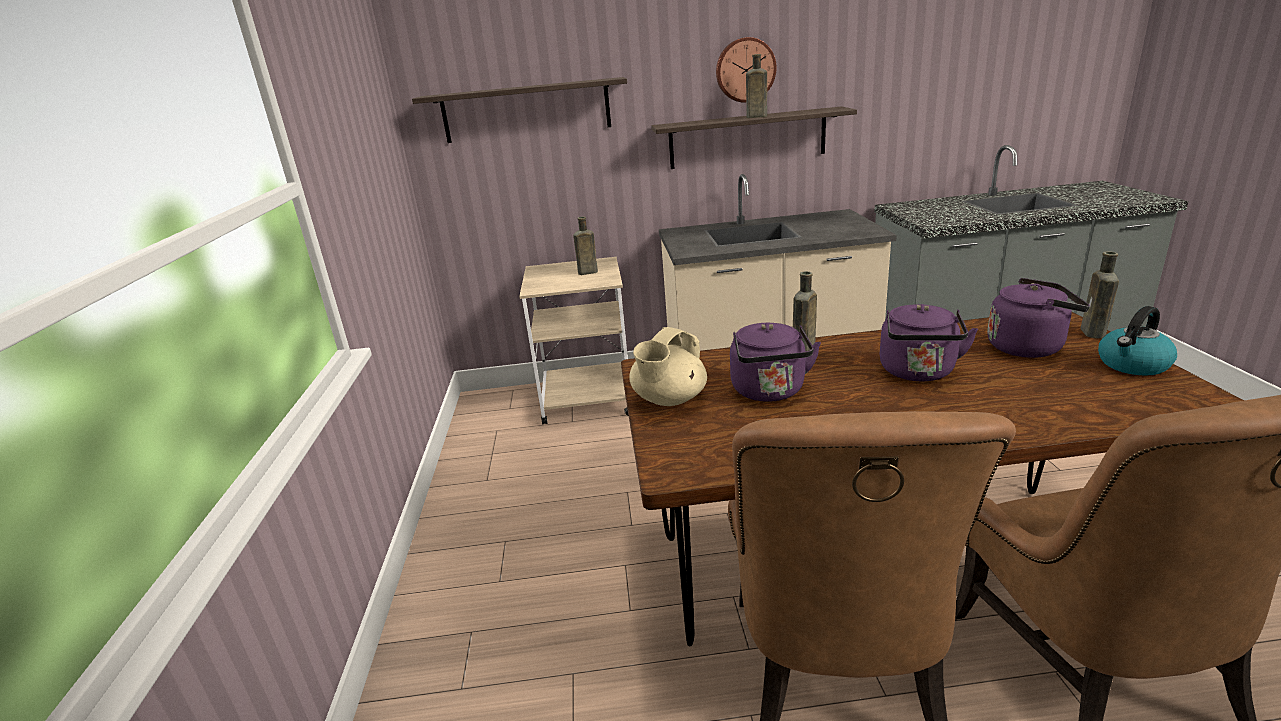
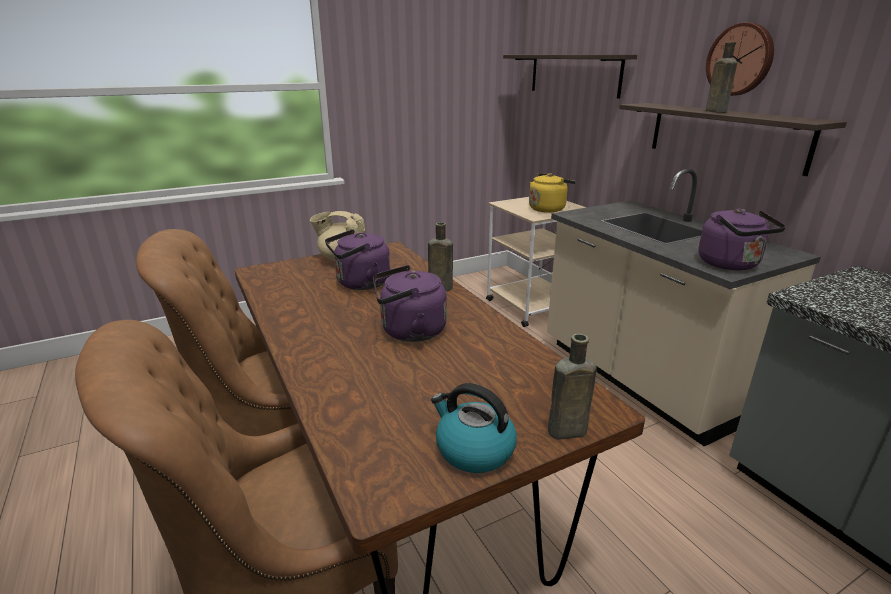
camera: 65 degrees right, 0 degrees up
brown bottle [573,217,598,275] -> yellow kettle [529,173,576,213]
purple kettle [987,278,1090,358] -> purple kettle moved to [699,208,786,270]

